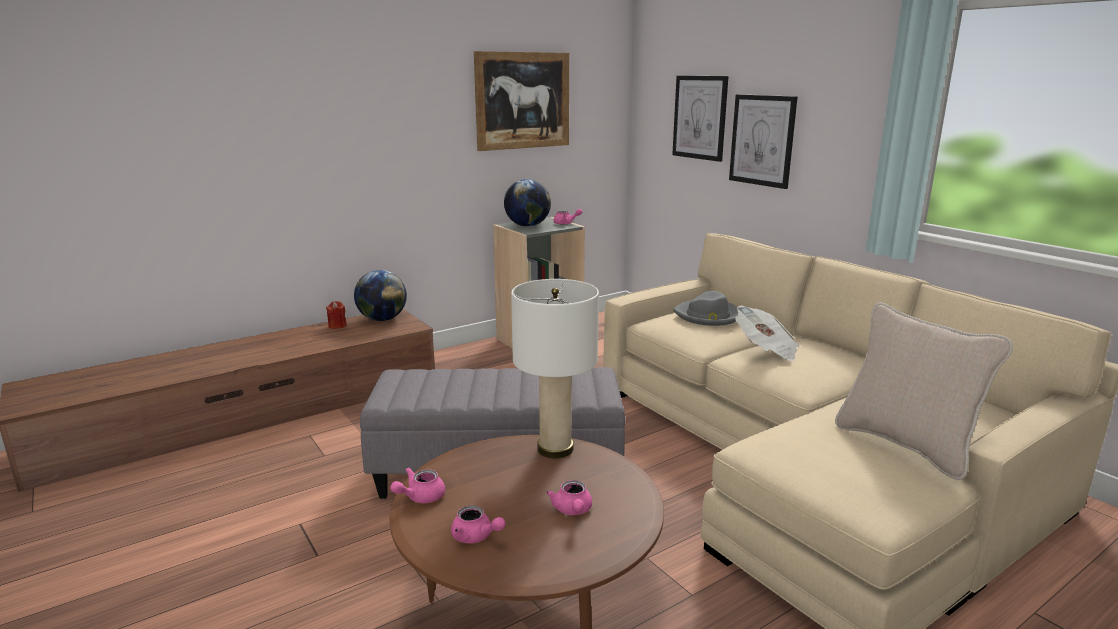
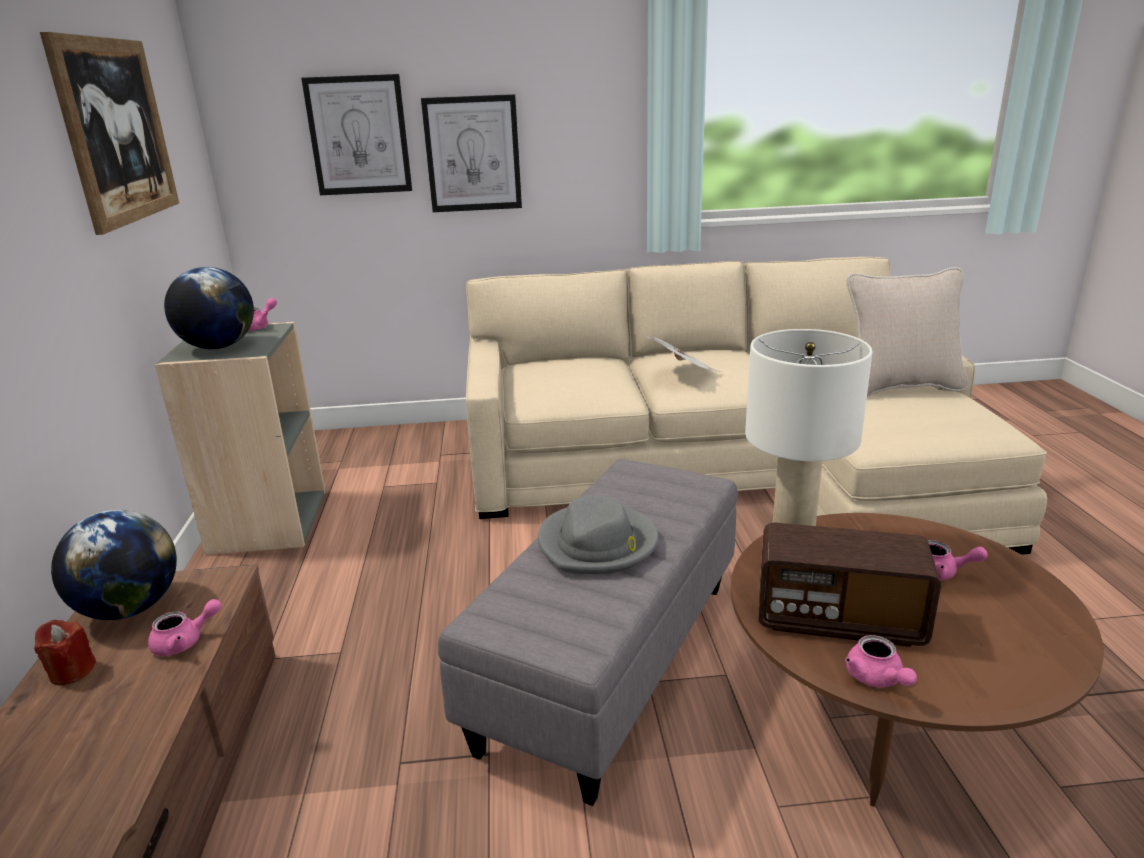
camera: 60 degrees left, 5 degrees up
pink teapot [451,505,506,543] -> pink teapot moved to [148,599,222,656]
grey hat [673,291,738,326] -> grey hat moved to [538,495,659,574]
none -> radio [758,523,941,647]

